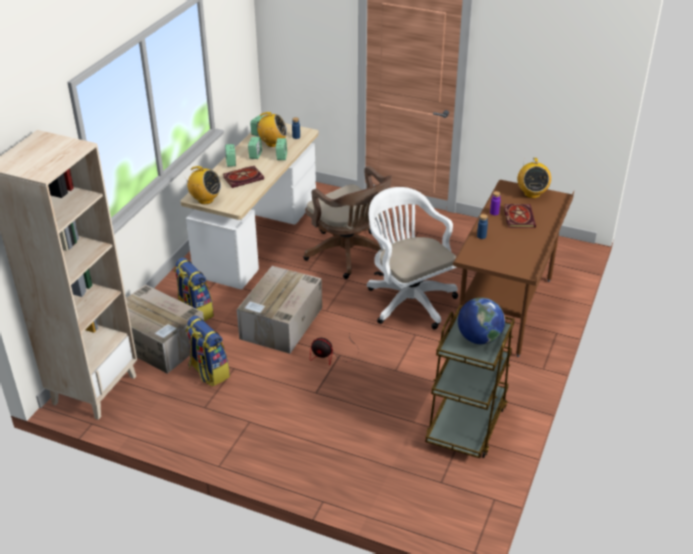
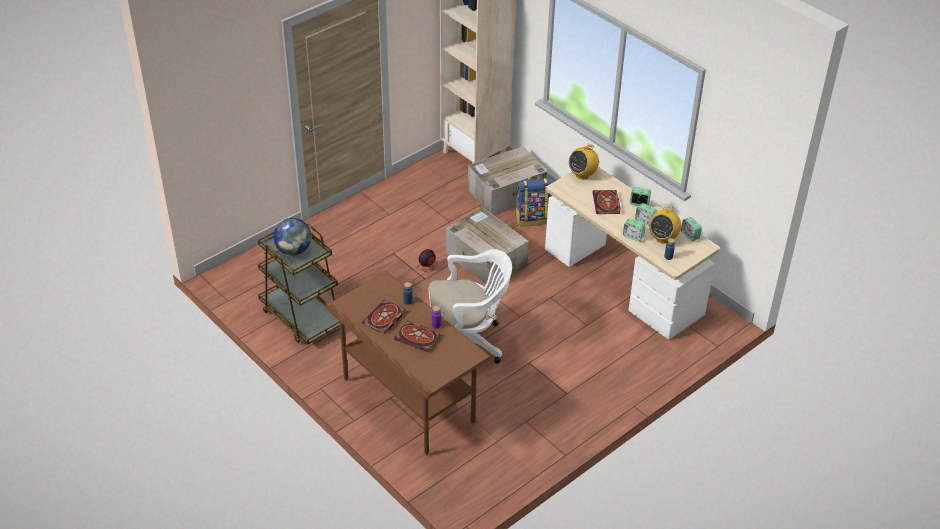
camera: 115 degrees right, 5 degrees up
backpack [186,316,230,387] -> none
brown office chair [303,166,392,279] -> none
radio [517,158,551,198] -> none
none -> book [362,300,406,334]

